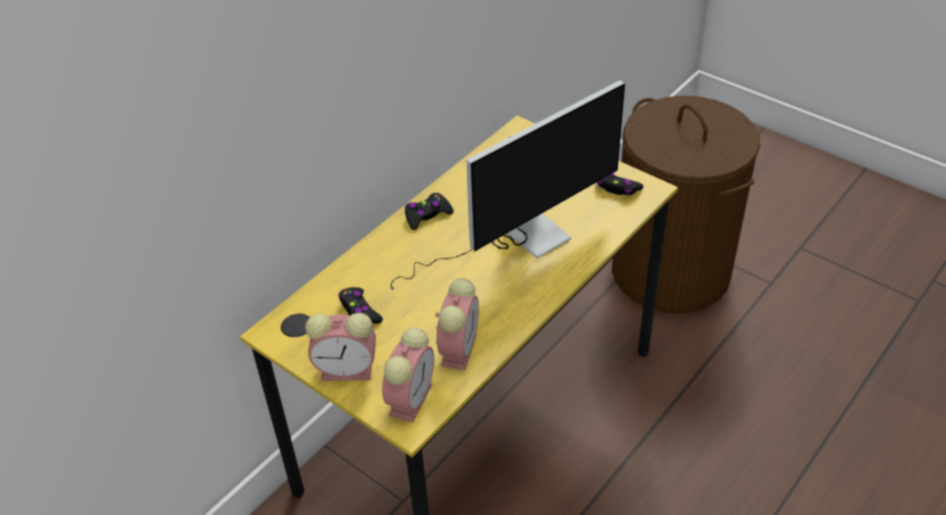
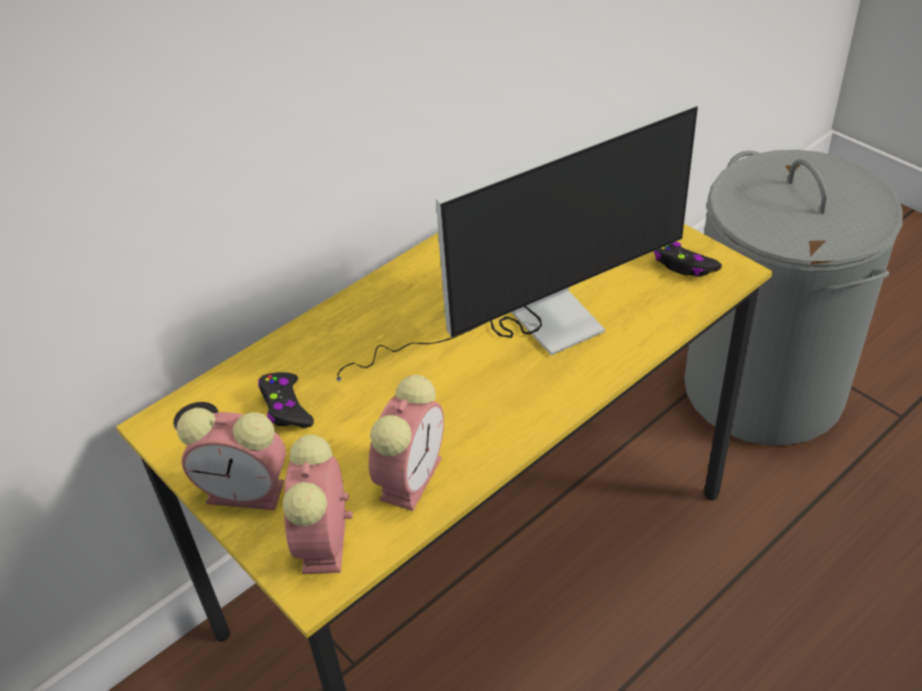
camera: 10 degrees right, 0 degrees up
alarm clock [382,327,434,423] -> alarm clock turned 150 degrees clockwise [283,435,353,574]
black game controller [405,193,454,230] -> none
brown laundry basket [612,95,760,313] -> grey laundry basket [684,150,903,445]

